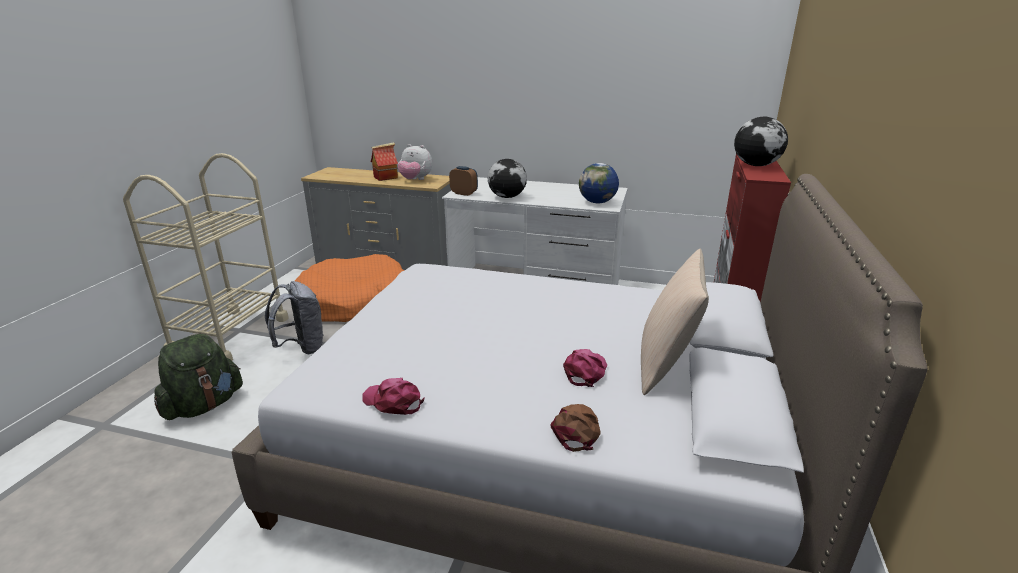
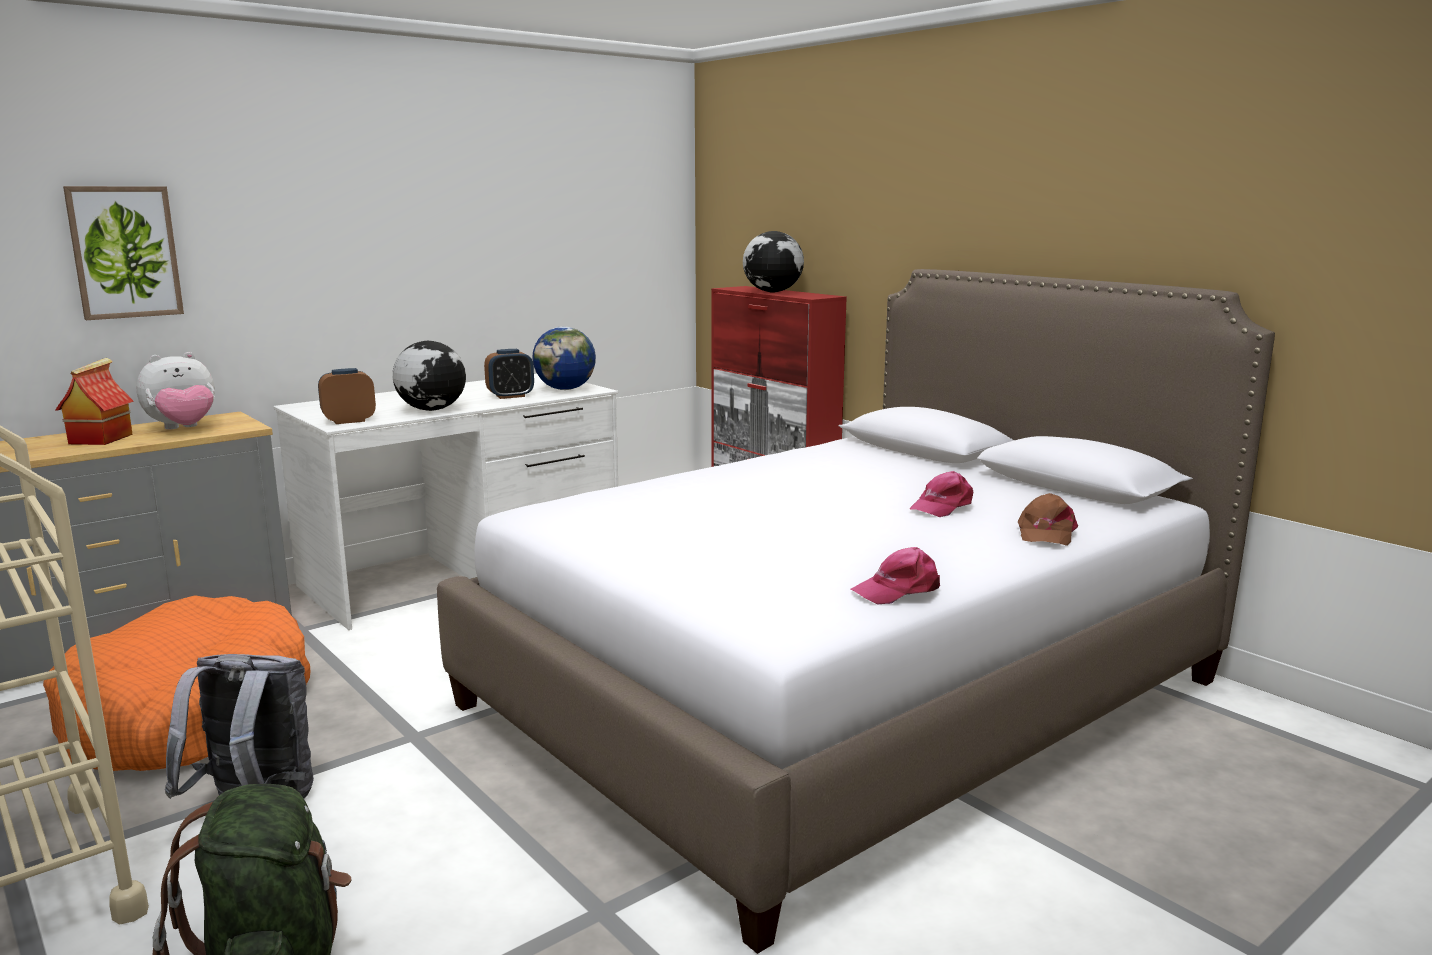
camera: 55 degrees left, 10 degrees down
brown cap [550,404,601,452] -> brown cap turned 120 degrees counterclockwise [1018,493,1078,546]
pink cap [563,349,607,387] -> pink cap turned 105 degrees counterclockwise [910,471,973,517]
beige pillow [641,249,709,395] -> none
none -> picture [63,186,184,320]
none -> alarm clock [484,349,534,399]

